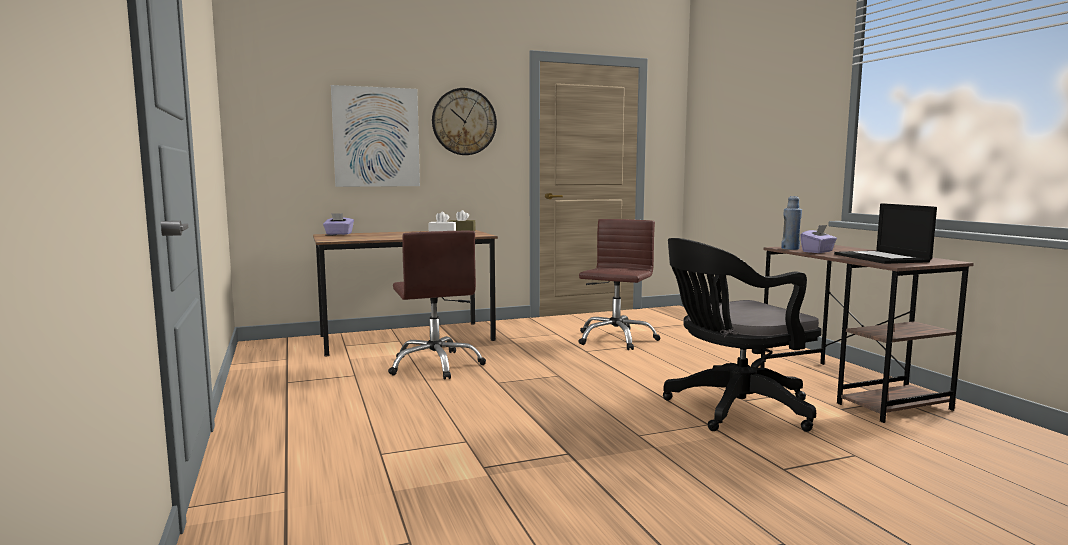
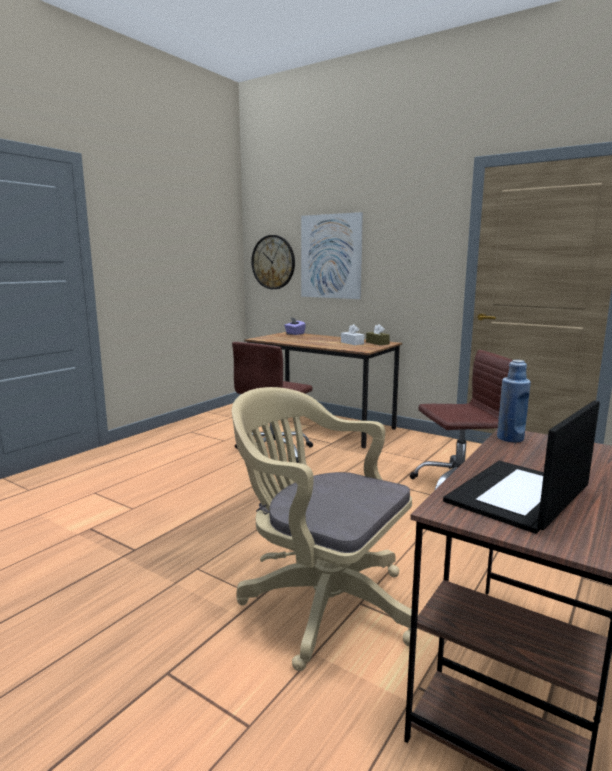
camera: 55 degrees right, 5 degrees up
wall clock [432,88,497,155] -> wall clock moved to [251,235,295,289]
black office chair [663,238,822,432] -> beige office chair [232,387,417,671]
purple tissue box [800,225,837,253] -> none

